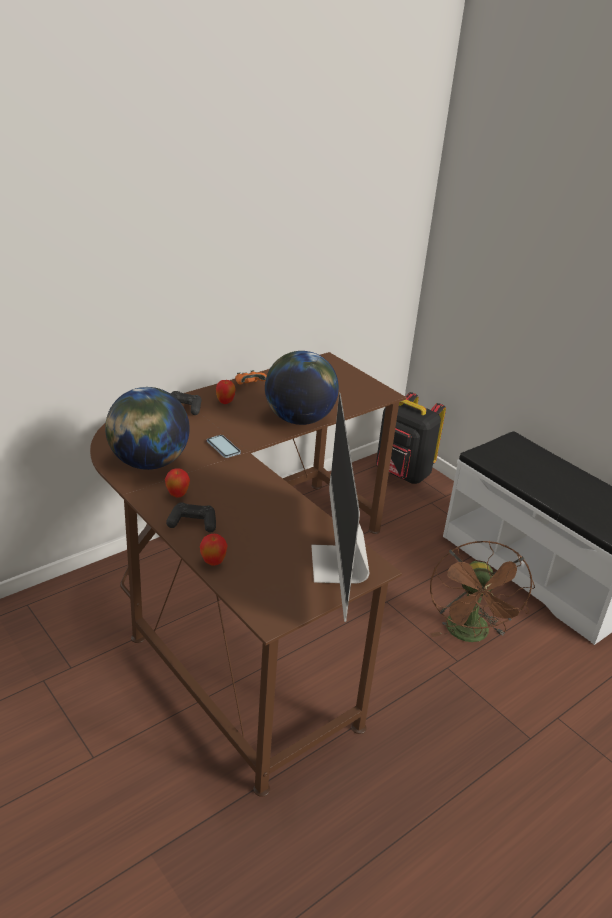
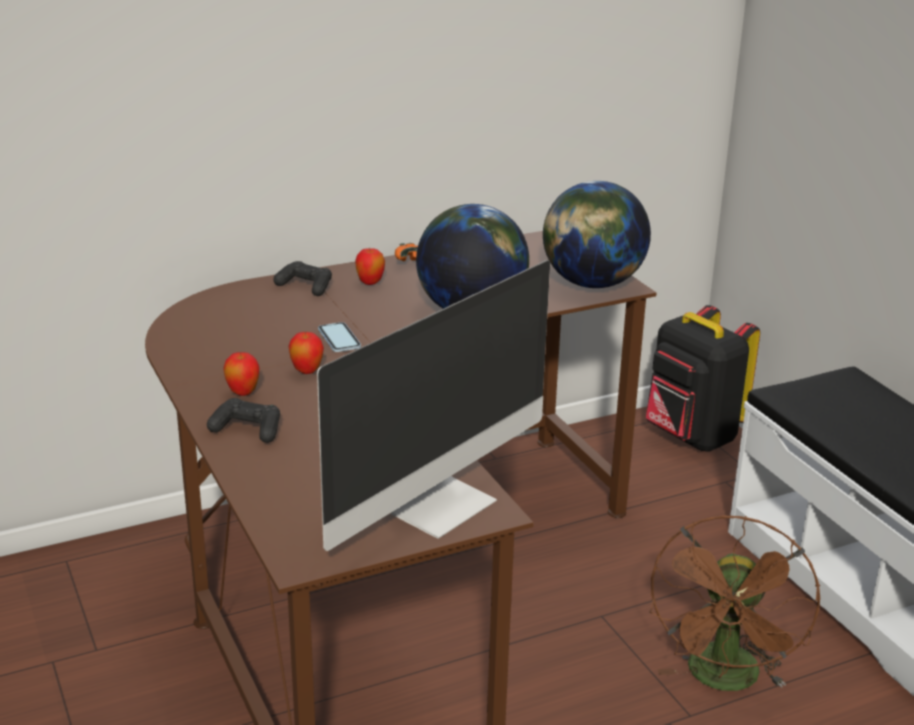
camera: 15 degrees right, 5 degrees down
globe [105,387,190,470] -> globe moved to [543,181,651,288]
apple [200,534,228,566] -> apple moved to [288,332,324,374]
monitor [311,393,369,622] -> monitor turned 150 degrees counterclockwise [317,260,550,551]

